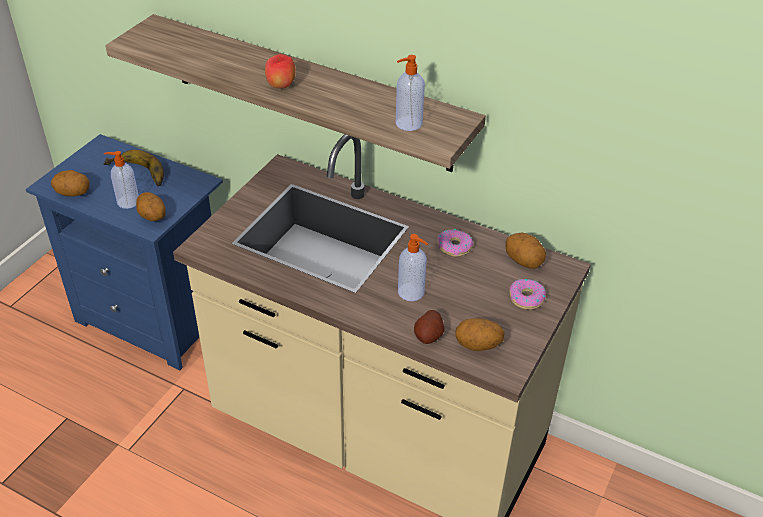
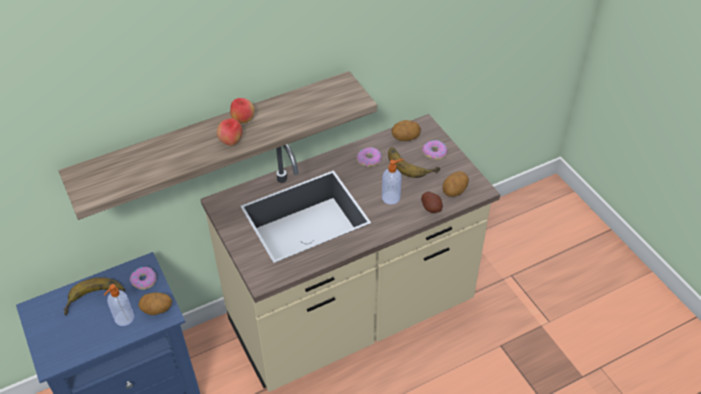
camera: 55 degrees left, 5 degrees up
potato [51,170,90,197] -> none
soap dispenser [396,55,425,131] -> none
none -> donut [130,267,157,290]
none -> apple [230,98,255,124]
none -> banana [388,147,440,178]

